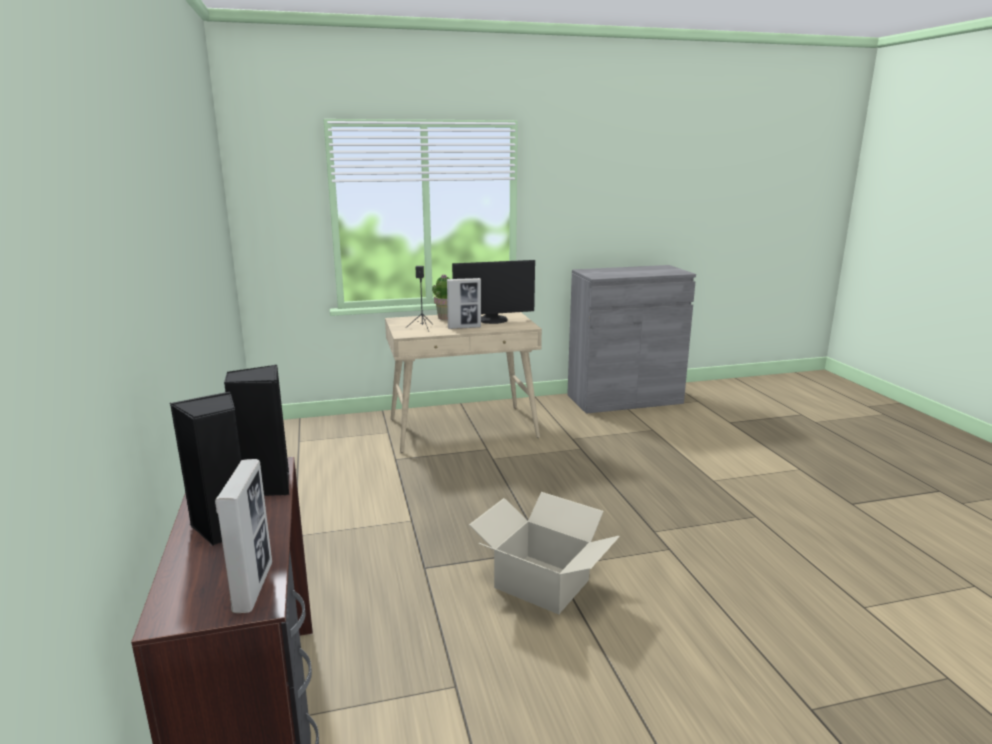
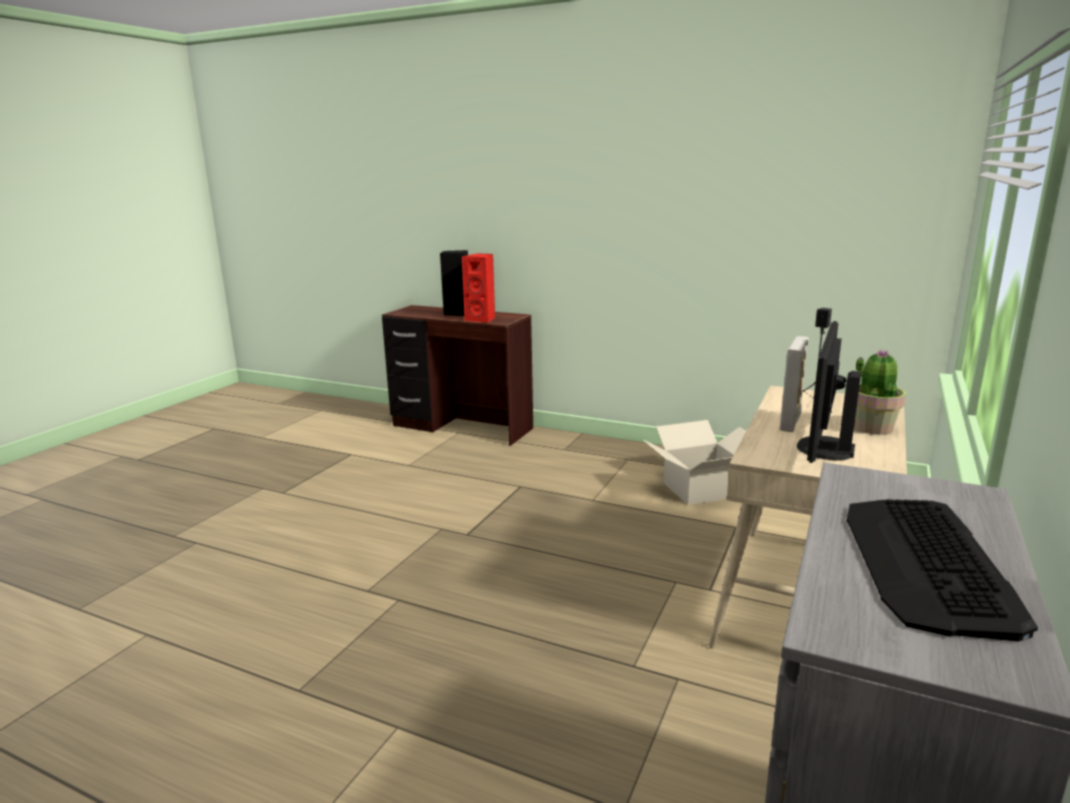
camera: 130 degrees right, 0 degrees up
picture frame [215,459,272,613] -> none
black speaker [224,365,289,496] -> red speaker [462,253,495,323]
cardboard box [469,492,620,614] -> cardboard box moved to [643,420,746,505]
none -> keyboard [846,499,1038,642]

